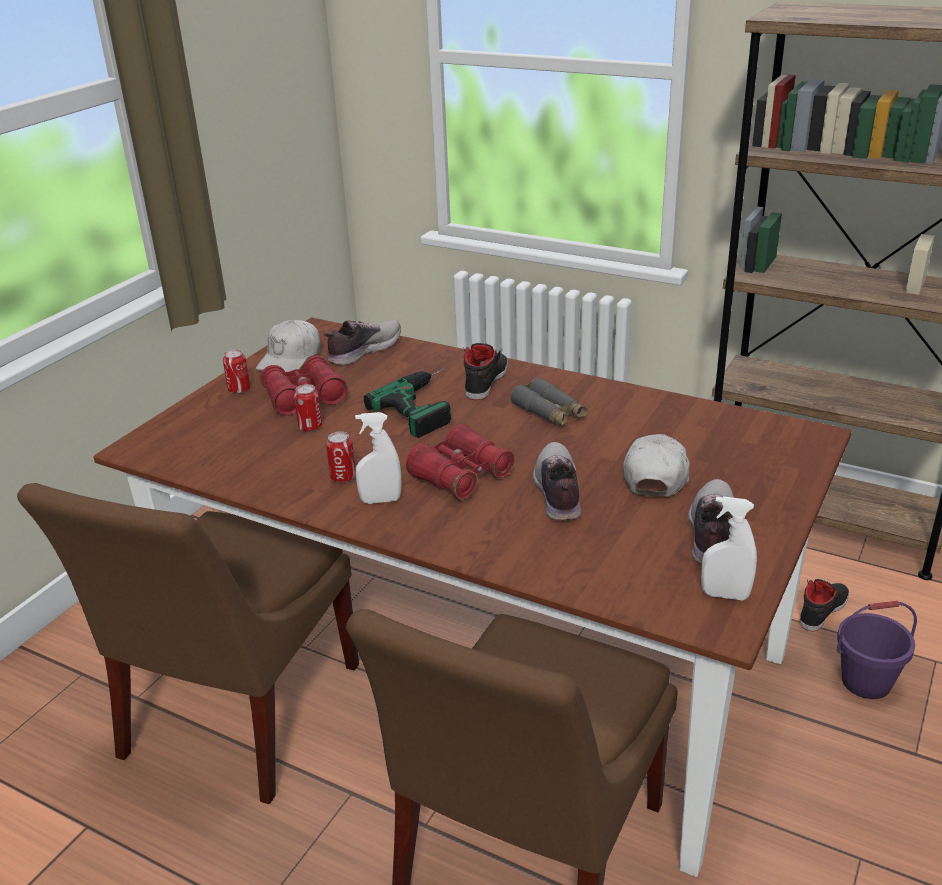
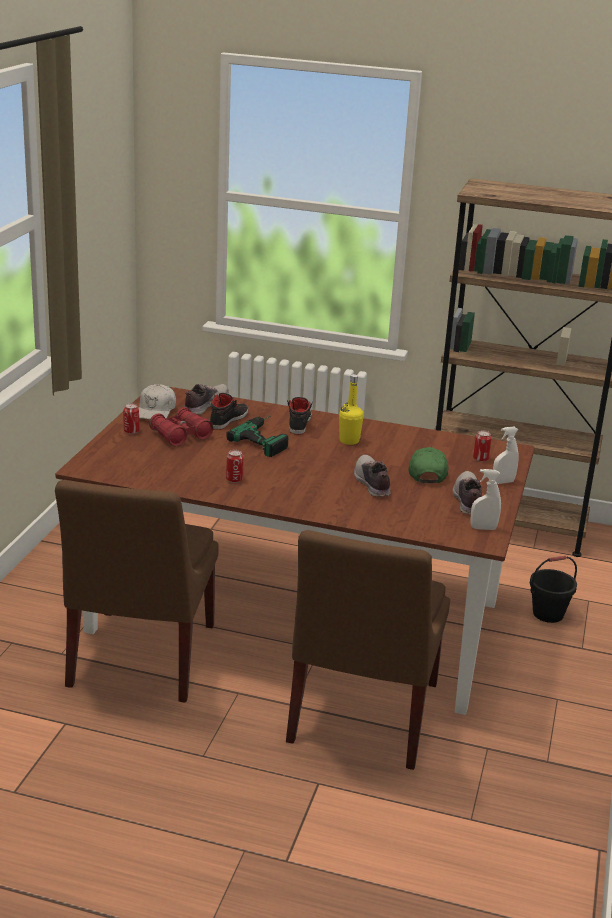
camera: 15 degrees left, 5 degrees down
can [294,384,322,432] -> can moved to [473,431,491,462]
white spray bottle [355,412,401,504] -> white spray bottle moved to [493,427,519,484]
red binoculars [406,424,515,500] -> none
grey binoculars [511,378,588,426] -> yellow bottle [339,374,364,445]
white cap [623,434,690,497] -> green cap [409,447,448,483]
black shoe [799,579,849,631] -> black shoe moved to [210,393,249,430]
purple bucket [837,601,917,699] -> black bucket [530,556,577,623]

